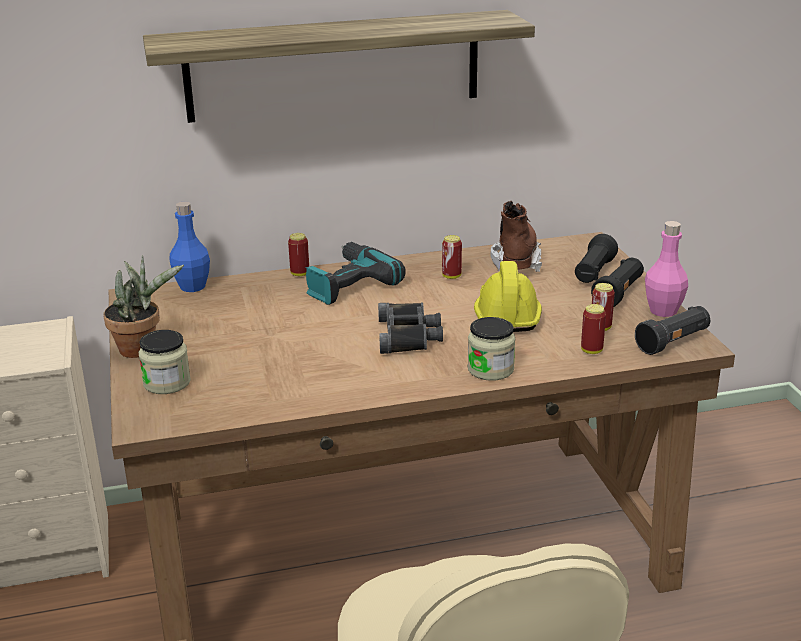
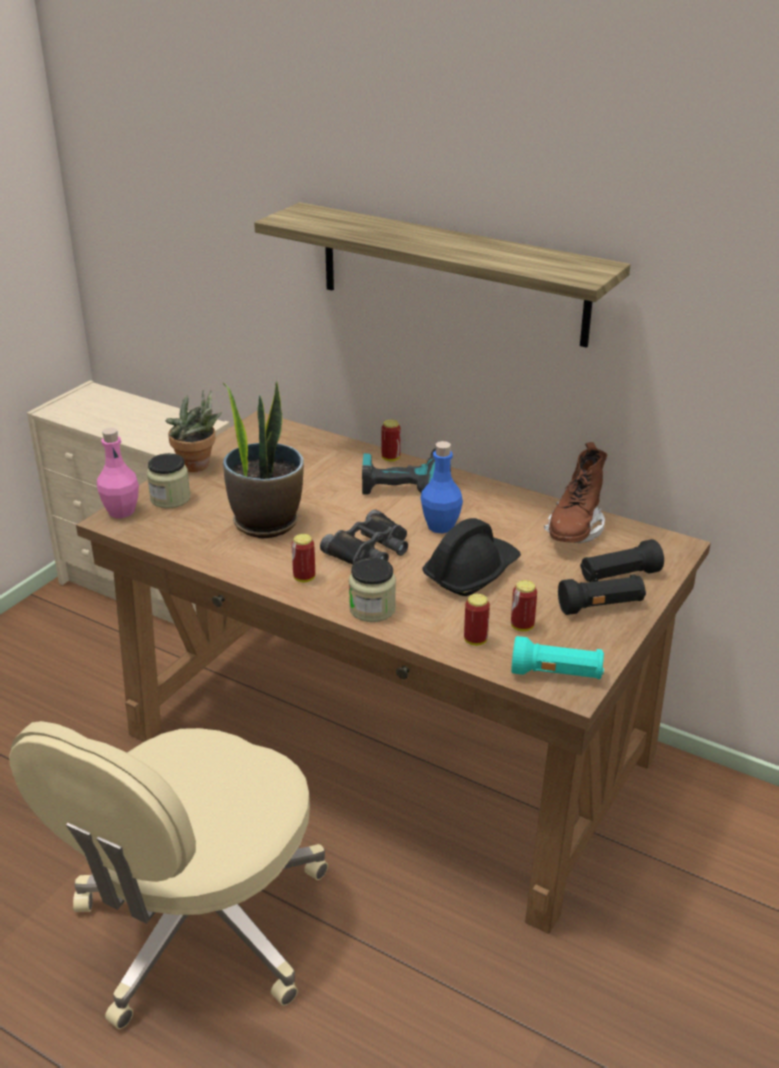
camera: 45 degrees right, 5 degrees up
blue bottle [169,202,210,292] -> blue bottle moved to [420,441,463,534]
can [442,235,462,279] -> can moved to [291,534,315,582]
yellow hard hat [474,261,542,332] -> black hard hat [422,518,521,596]
brown boot [491,201,542,272] -> brown boot turned 150 degrees clockwise [544,442,607,543]
black flashlight [635,306,710,355] -> turquoise flashlight [511,636,604,679]
pink bottle [645,221,688,317] -> pink bottle moved to [97,428,139,518]
none -> potted plant [223,381,304,538]

